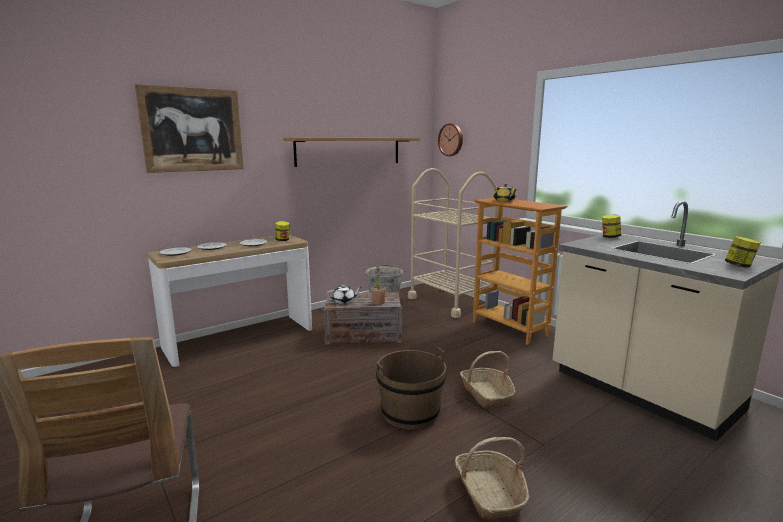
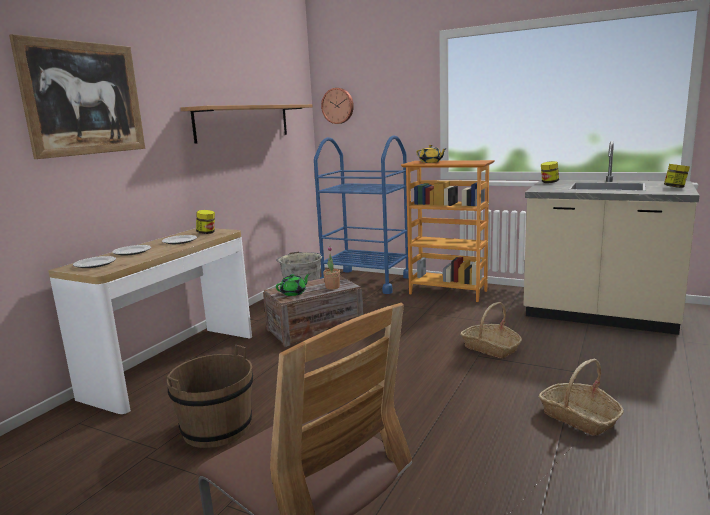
camera: 25 degrees left, 0 degrees up
white teapot [327,285,362,304] -> green teapot [276,274,310,296]
brown bucket [376,347,446,430] -> brown bucket moved to [167,345,253,448]
beige cart [408,168,497,318] -> blue cart [314,135,409,294]

